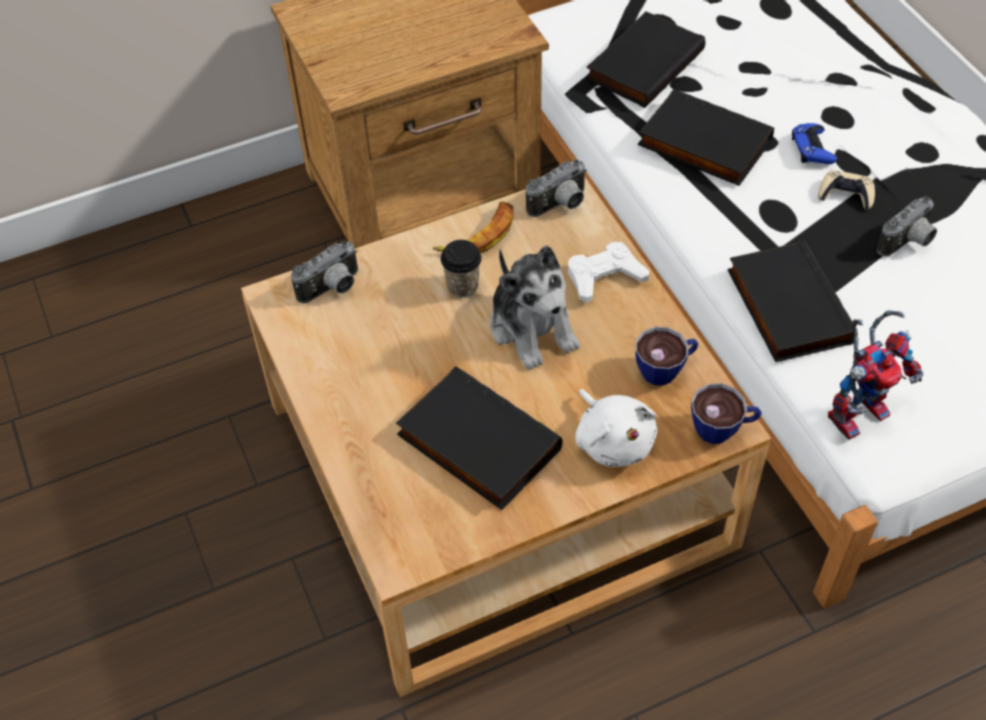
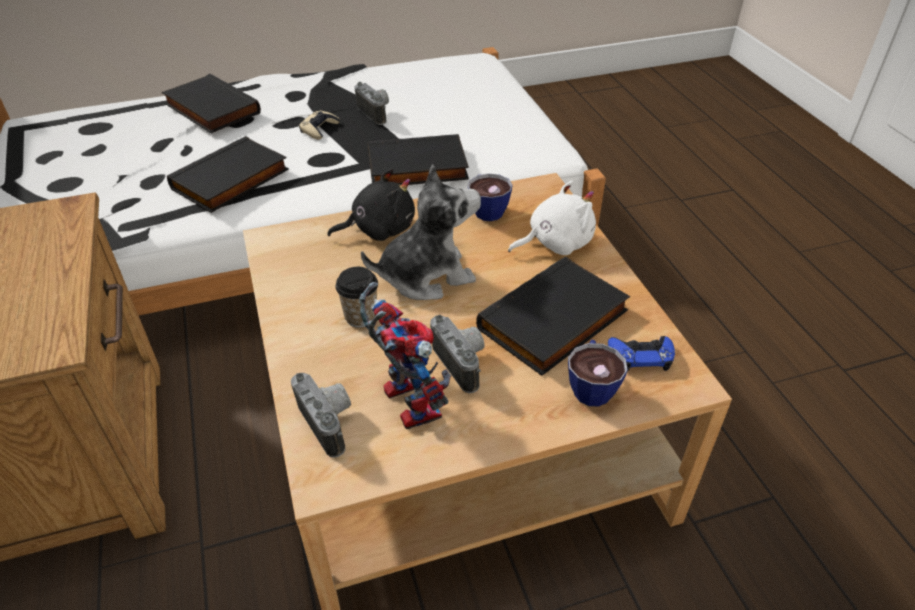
camera: 85 degrees left, 10 degrees down
banana [433,202,514,253] -> none
camera [526,159,587,217] -> camera moved to [430,315,485,393]
white game controller [568,242,649,303] -> black plush toy [328,168,415,241]
black book [586,11,705,108] -> black book moved to [162,74,261,133]
cup [691,383,762,444] -> cup moved to [568,340,628,407]
blue game controller [792,123,838,164] -> blue game controller moved to [608,336,675,372]
toy robot [828,310,923,440] -> toy robot moved to [359,282,451,429]

